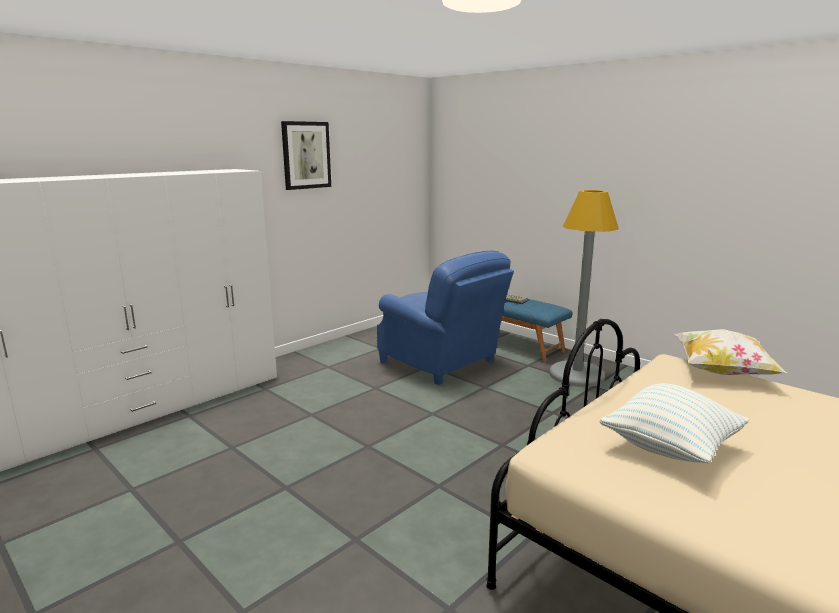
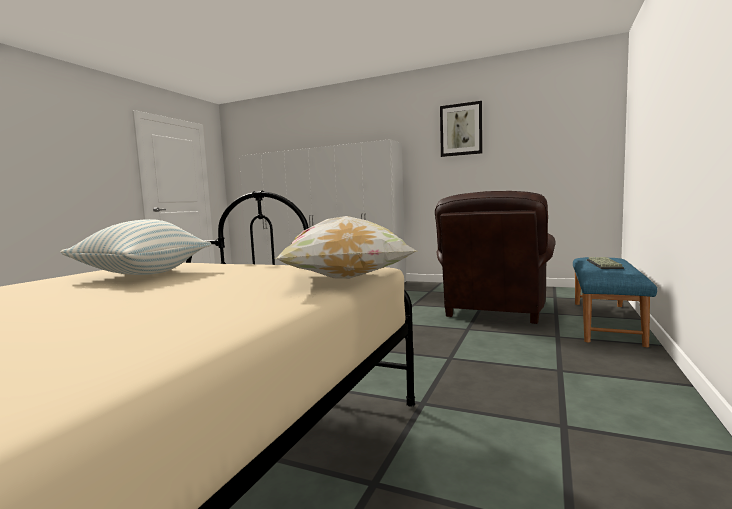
camera: 70 degrees right, 10 degrees down
blue armchair [377,251,514,385] -> brown armchair [435,191,555,324]
grey floor lamp [549,190,619,387] -> none

